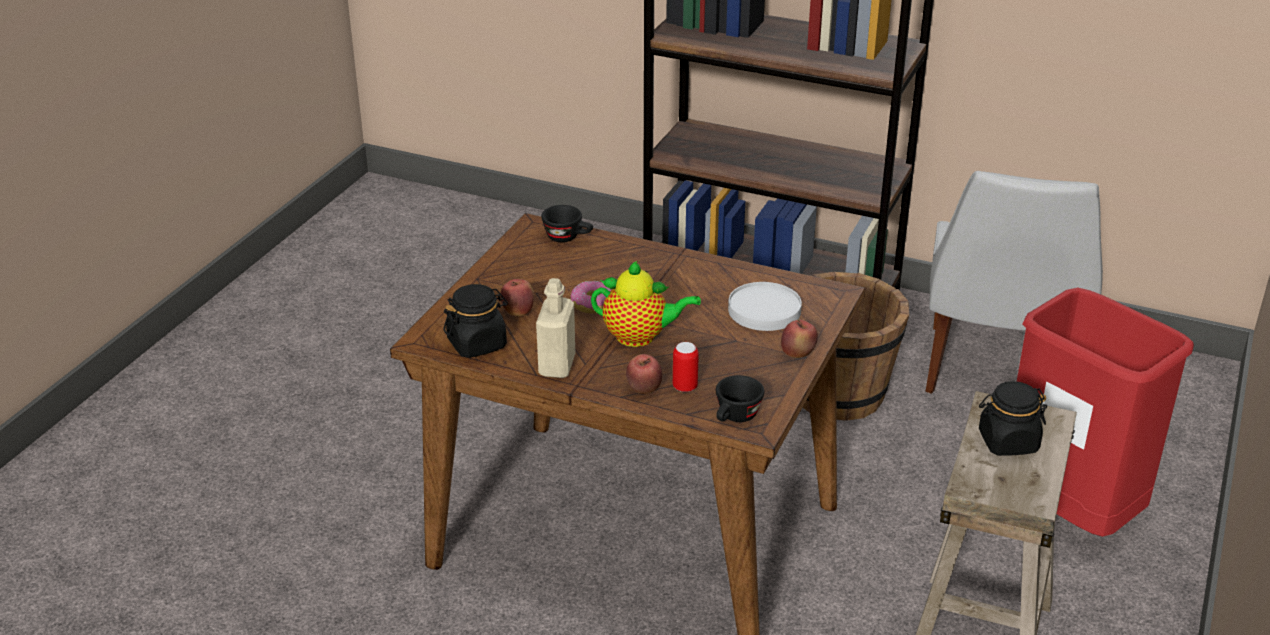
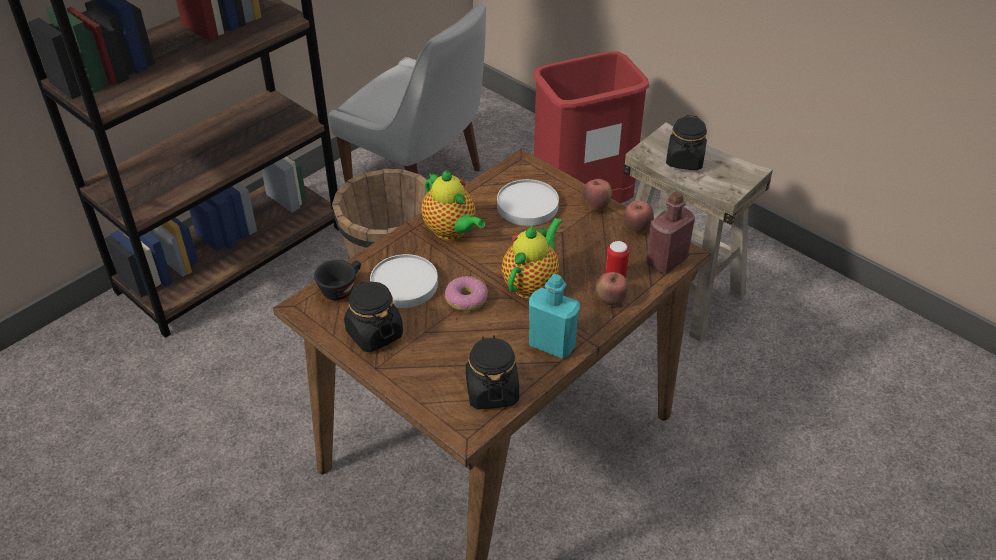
camera: 70 degrees left, 10 degrees up
apple [501,279,534,316] -> apple moved to [623,200,654,233]
beige bottle [536,278,575,378] -> turquoise bottle [529,274,580,359]
black cup [716,375,764,422] -> red bottle [646,191,695,273]
none -> black jar [344,281,403,352]
none -> white plate [370,254,438,308]
none -> teapot [421,170,485,240]

